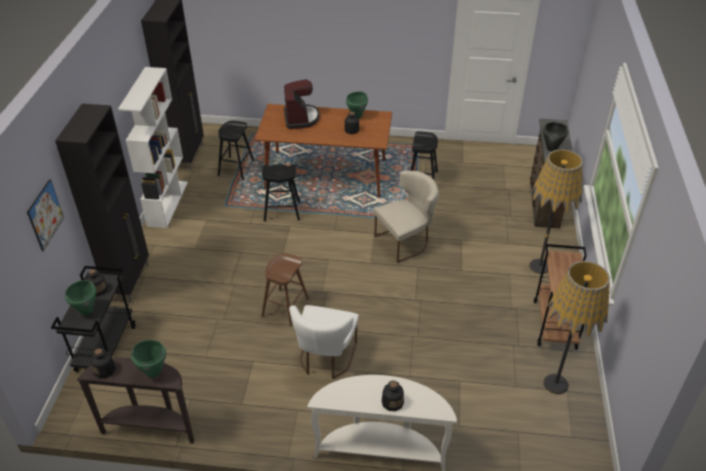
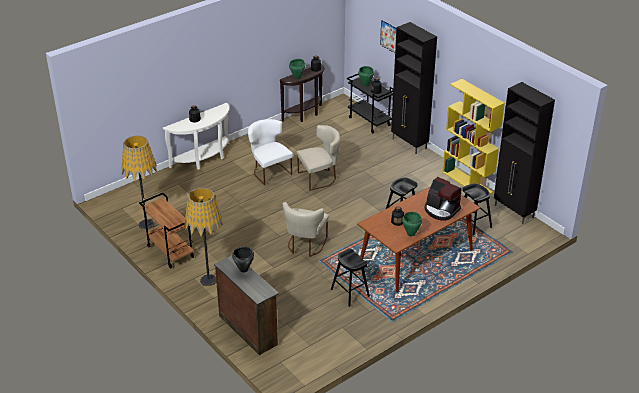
camera: 135 degrees right, 5 degrees down
white bookcase [118,67,188,228] -> yellow bookcase [442,79,505,194]
brown stool [261,253,309,326] -> beige chair [297,125,341,191]

